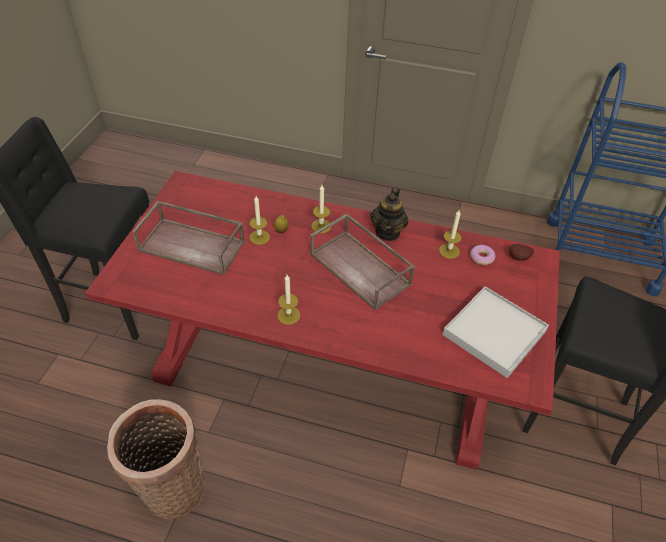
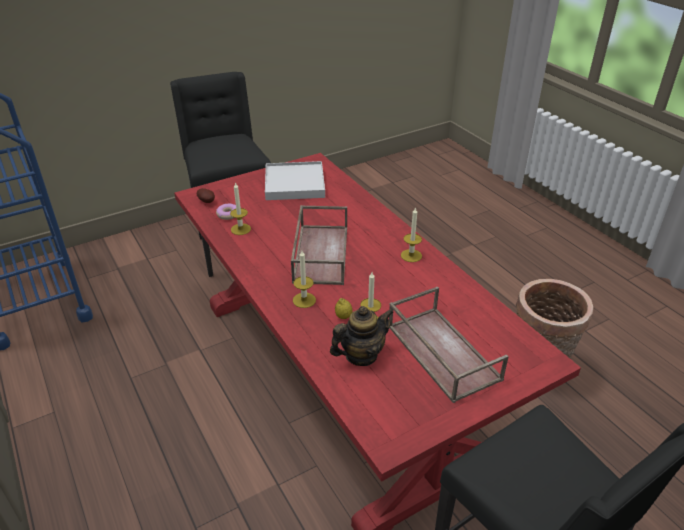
camera: 135 degrees left, 10 degrees down
teapot [370,187,408,241] -> teapot moved to [330,306,394,366]

